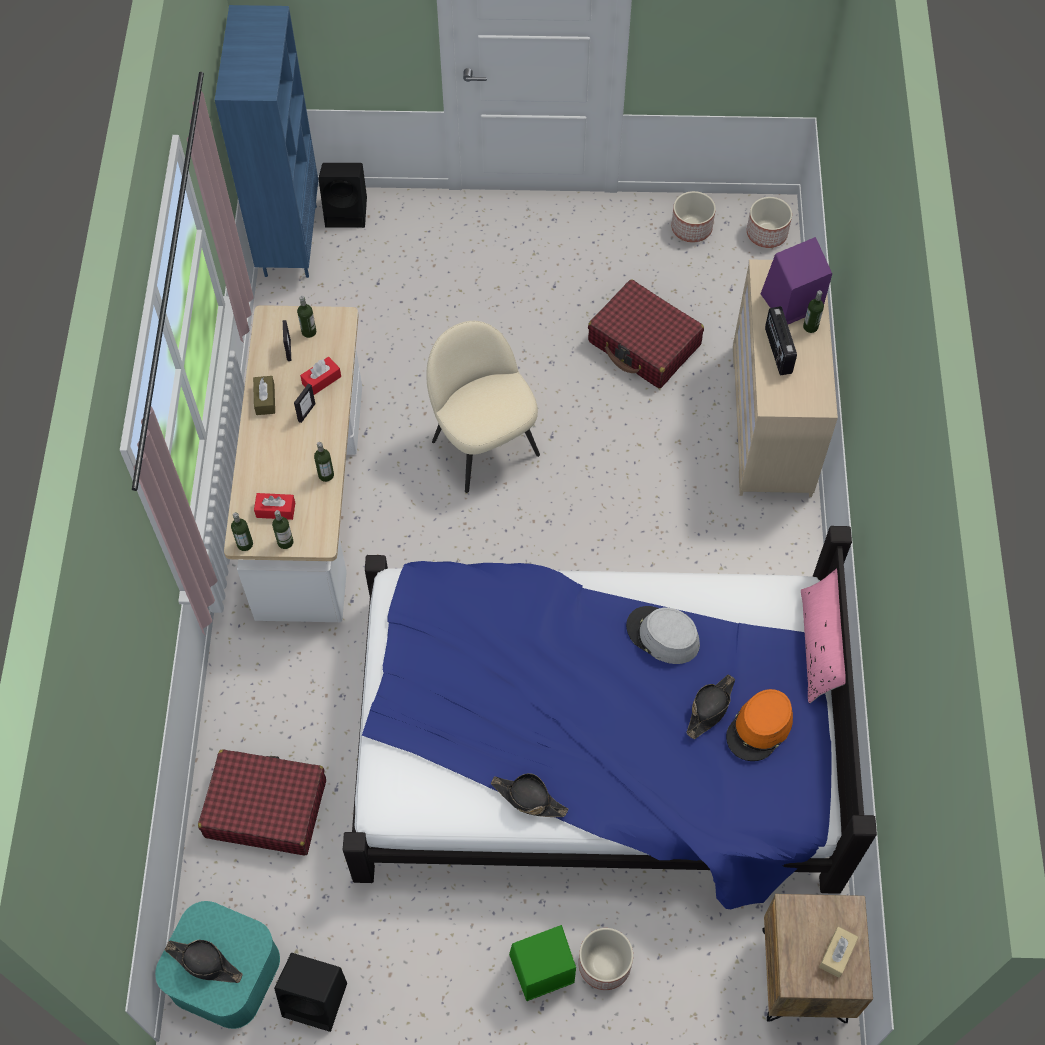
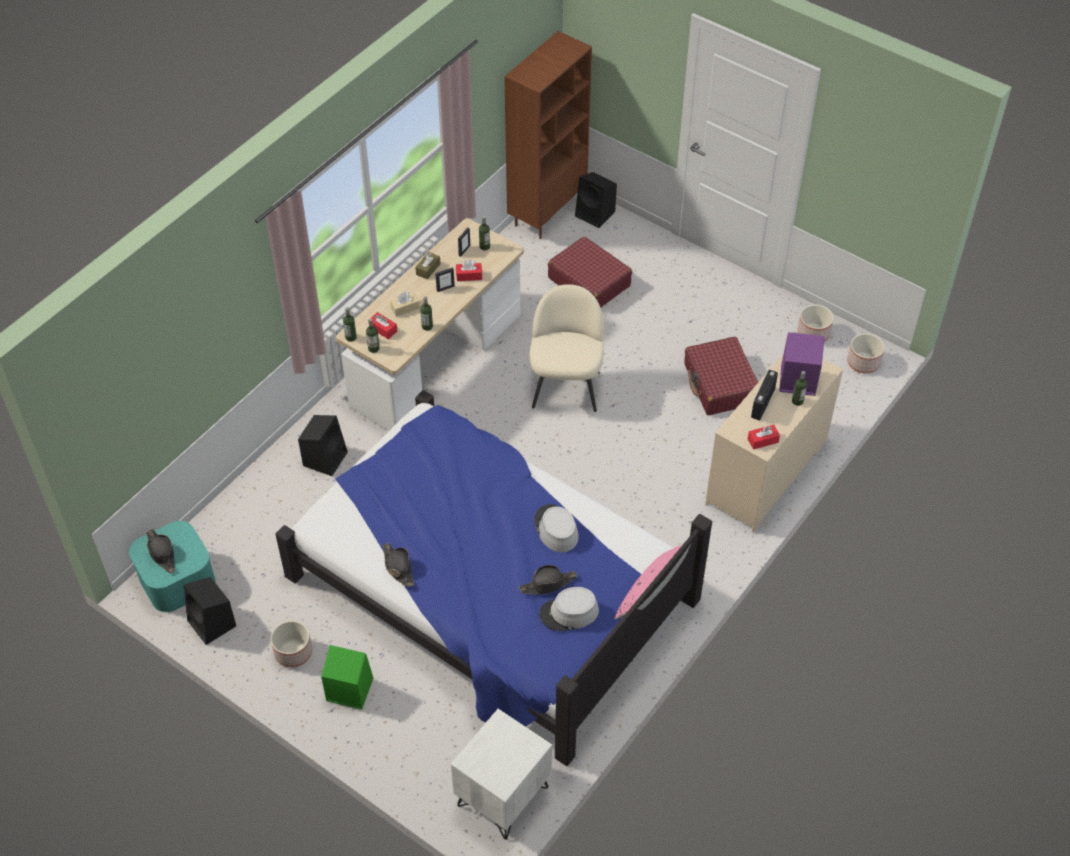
camera: 35 degrees right, 10 degrees down
red suitcase [198,749,326,855] -> red suitcase moved to [548,236,632,308]
blue bookcase [215,5,318,278] -> brown bookcase [504,31,592,239]
planter [578,928,633,990] -> planter moved to [271,621,312,668]
orange hat [726,689,793,761] -> grey hat [539,587,599,631]
brown nightstand [762,894,873,1023] -> white nightstand [451,709,552,840]
beige tissue box [819,927,858,978] -> beige tissue box moved to [390,292,420,317]
none -> black speaker [298,415,348,476]
none -> red tissue box [748,425,780,450]

